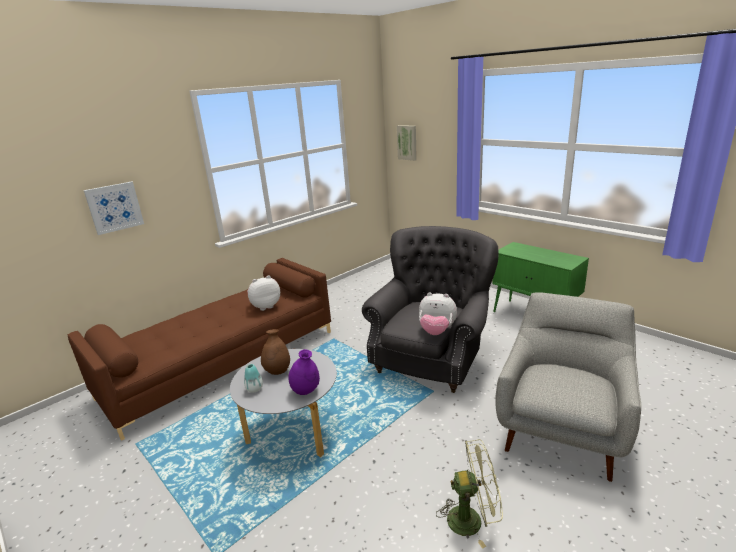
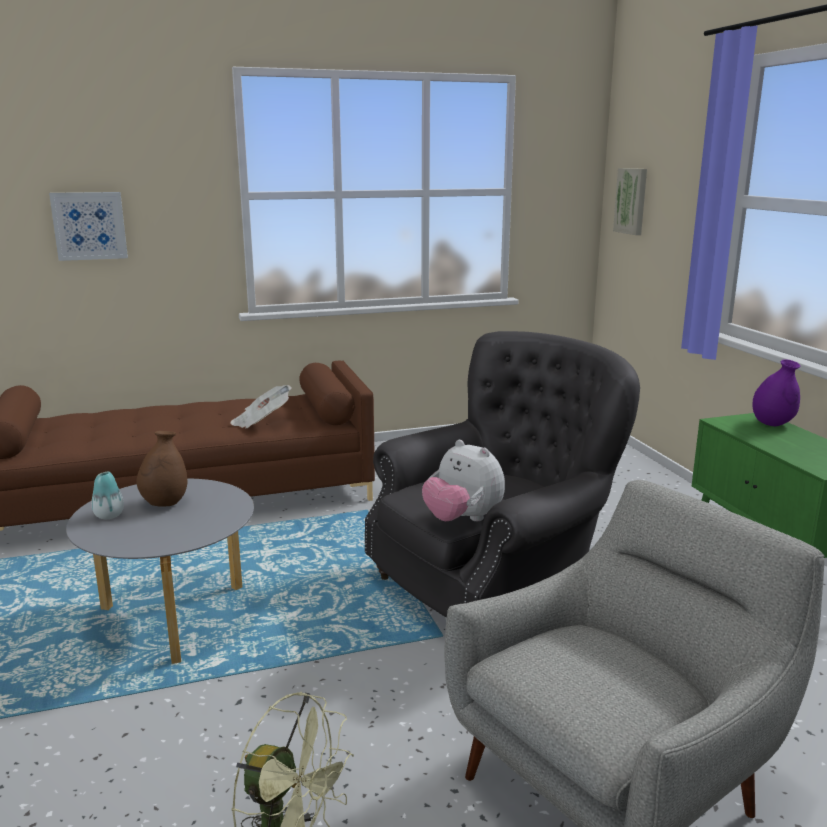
camera: 25 degrees right, 5 degrees down
plush toy [247,275,280,311] -> newspaper [230,385,292,428]
purple vase [288,349,320,395] -> purple vase moved to [753,359,800,426]

